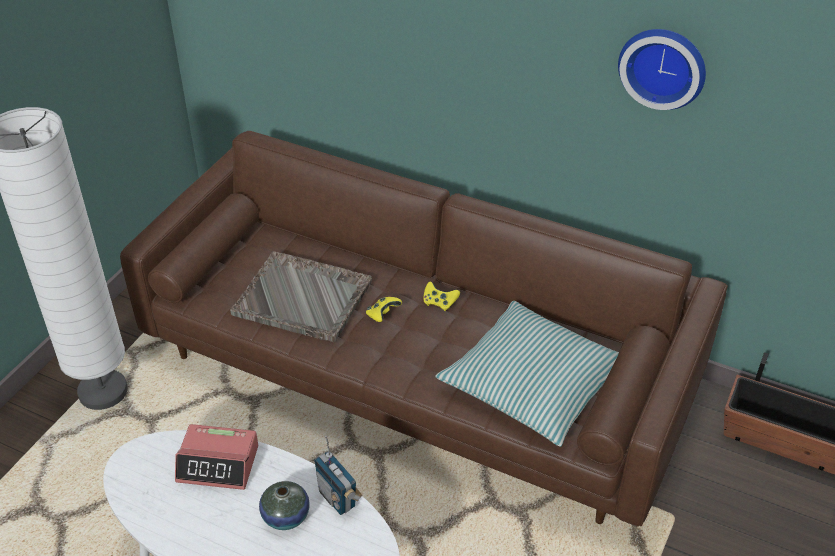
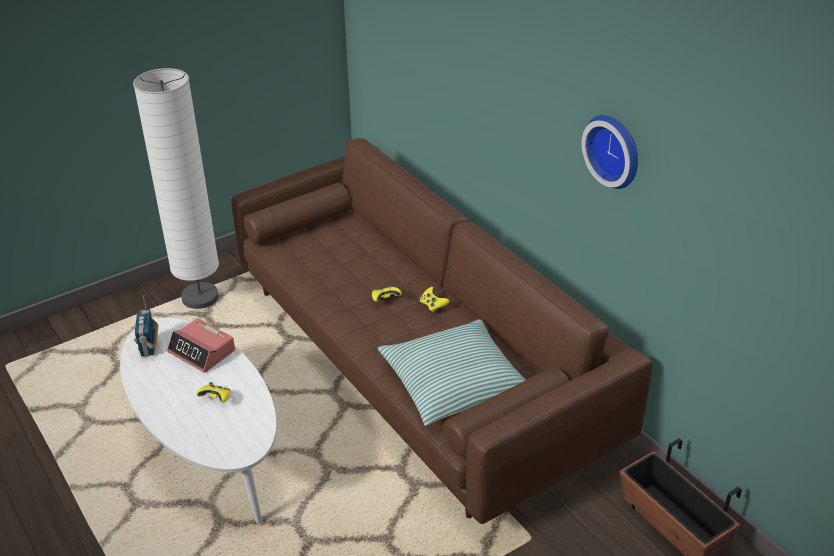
camera: 30 degrees right, 5 degrees down
grey tray [230,251,372,342] -> none
vase [259,481,310,530] -> yellow game controller [196,382,231,403]
radio [314,436,362,515] -> radio moved to [134,295,158,356]

